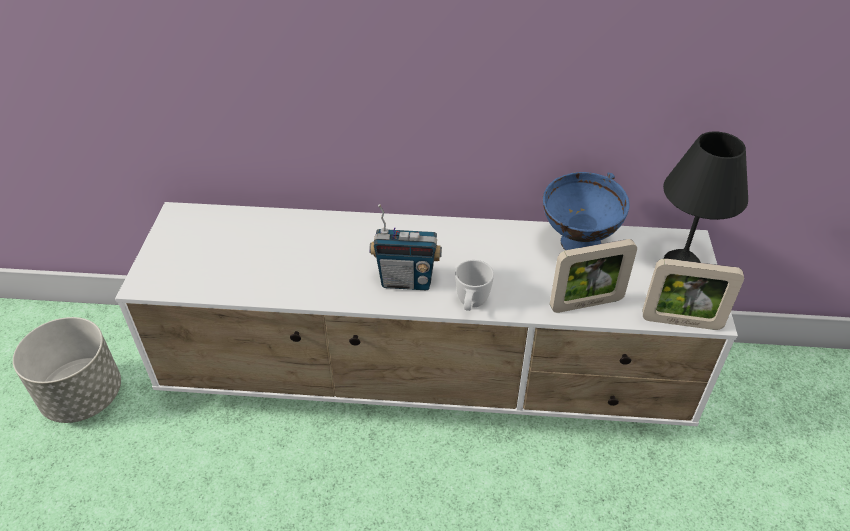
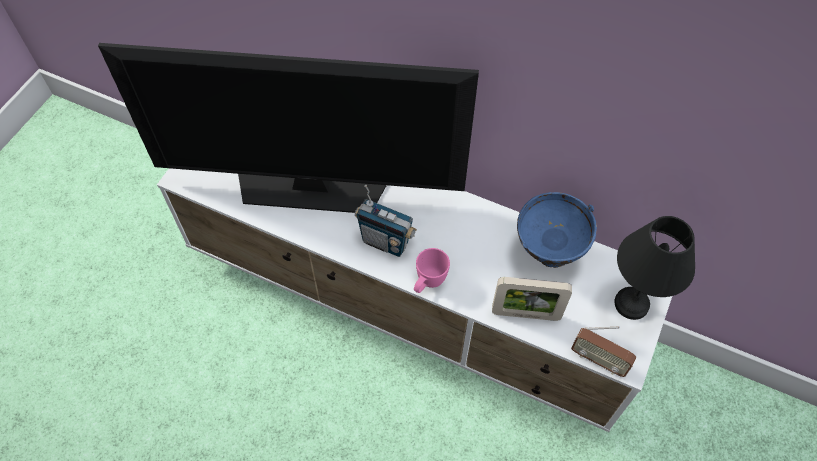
camera: 20 degrees right, 15 degrees up
grey planter [13,317,121,423] -> none
white mug [455,260,494,311] -> pink mug [414,248,450,293]
picture frame [643,259,744,330] -> radio [571,327,636,377]
none -> television [98,43,479,213]

